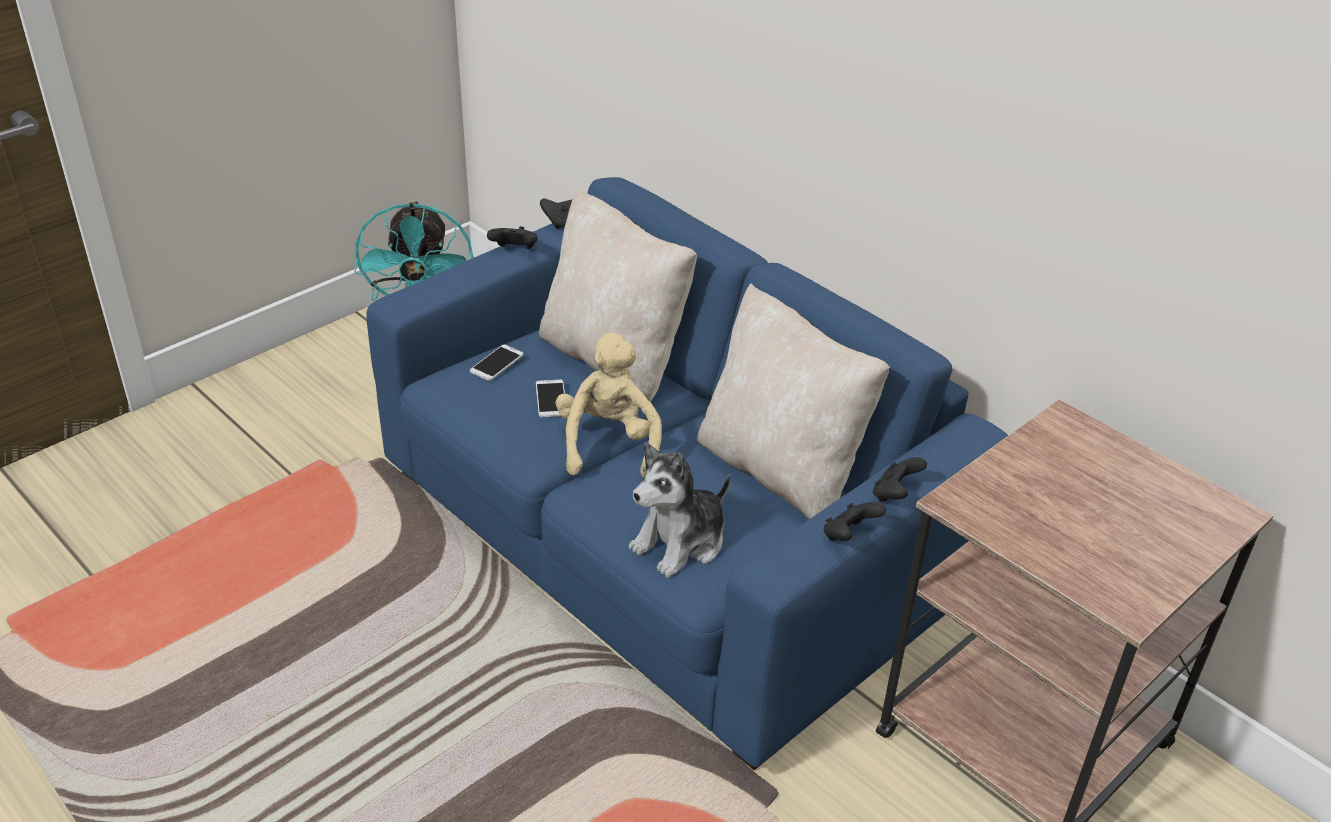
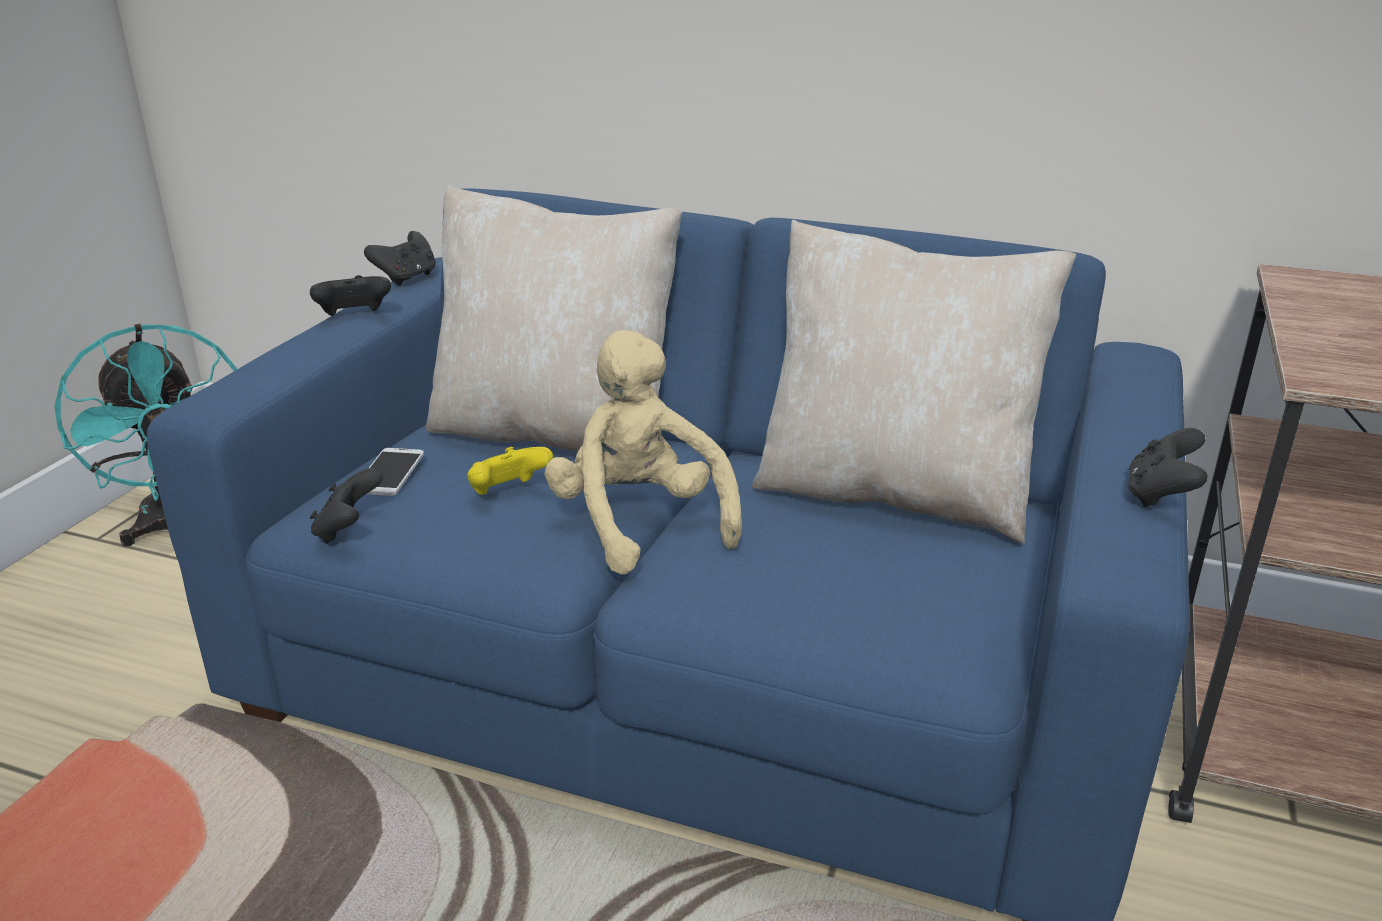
camera: 25 degrees left, 10 degrees down
phone [536,380,565,417] -> yellow game controller [467,447,553,495]
plush toy [629,443,730,578] -> none
black game controller [873,457,927,502] -> black game controller moved to [310,468,383,544]

